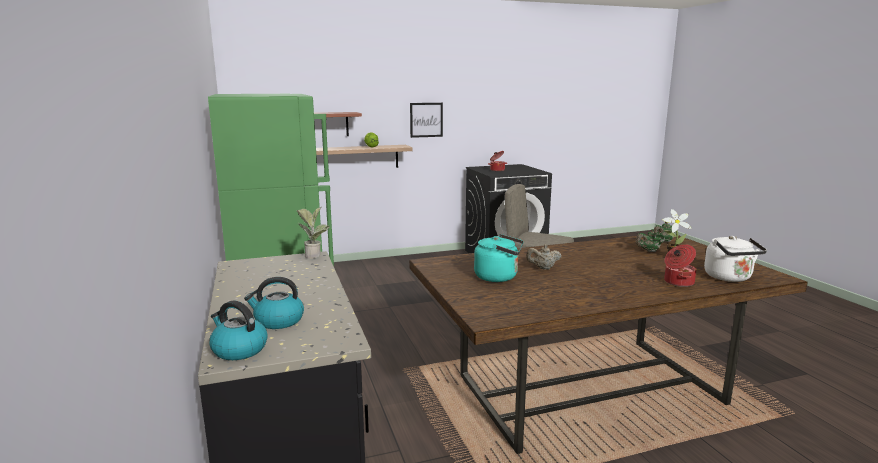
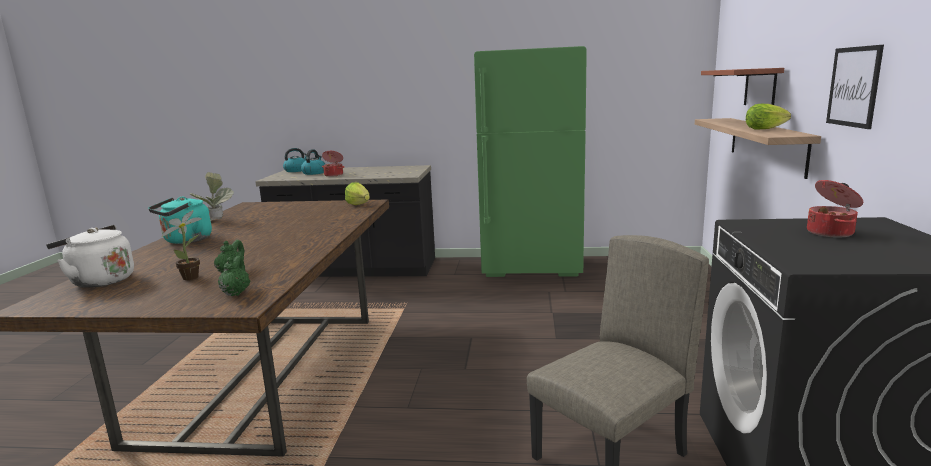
camera: 115 degrees right, 0 degrees up
potted plant [297,207,329,259] -> potted plant moved to [189,172,234,220]
turquoise kettle [474,234,523,282] -> turquoise kettle moved to [148,197,212,244]
beige teapot [526,244,561,270] -> none
cooking pot [664,244,697,287] -> cooking pot moved to [322,151,345,177]
none -> lettuce [345,182,370,205]

